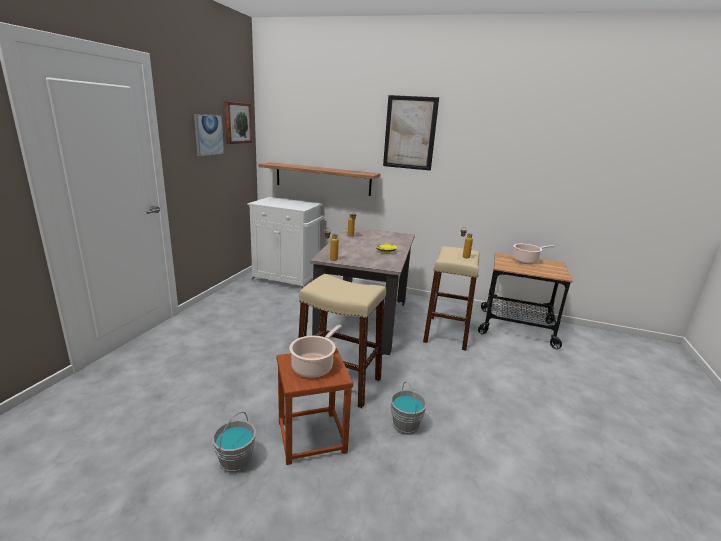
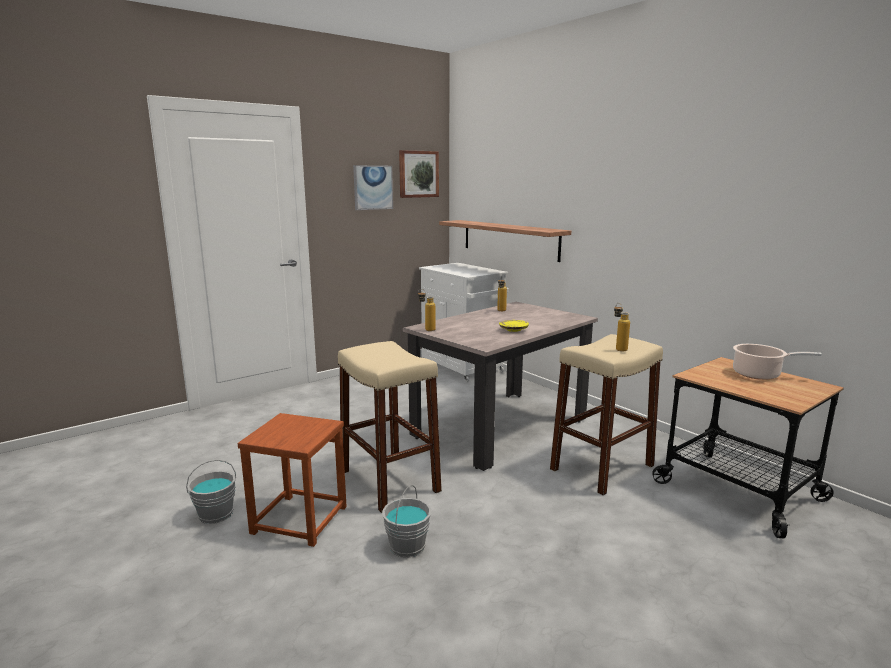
camera: 35 degrees right, 5 degrees down
cooking pot [289,324,342,378] -> none
picture [383,95,439,171] -> none

